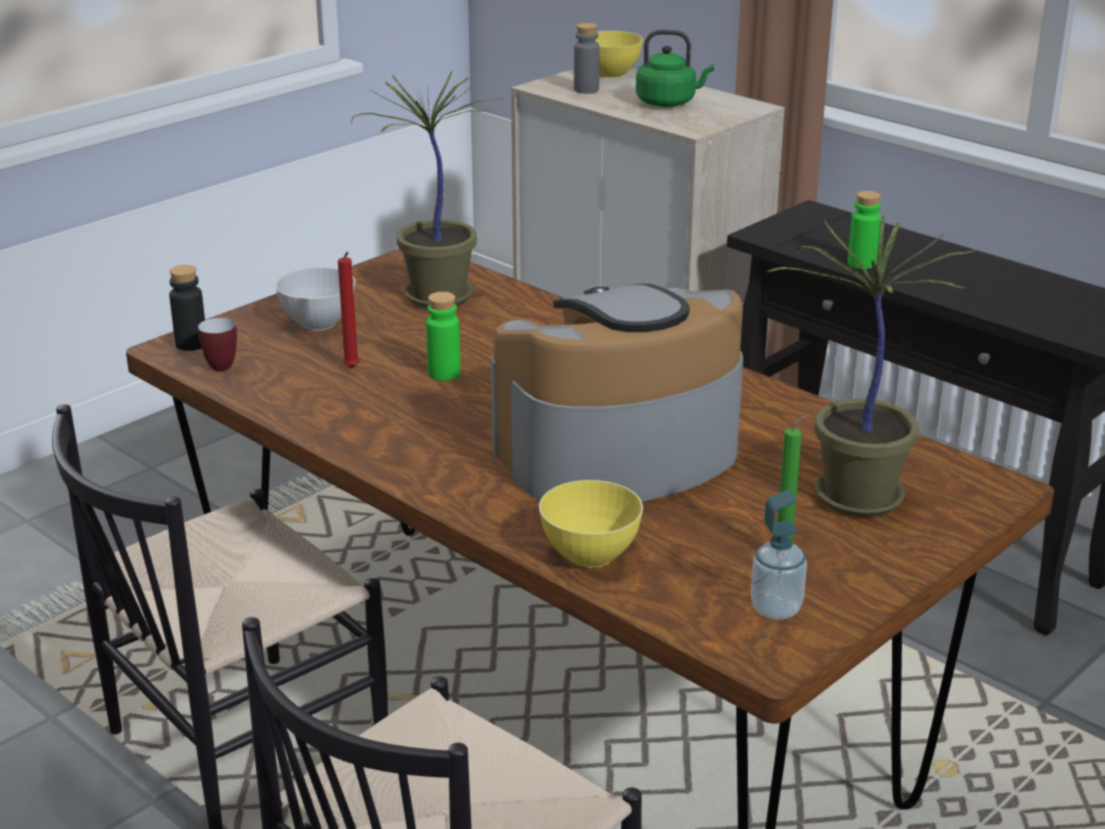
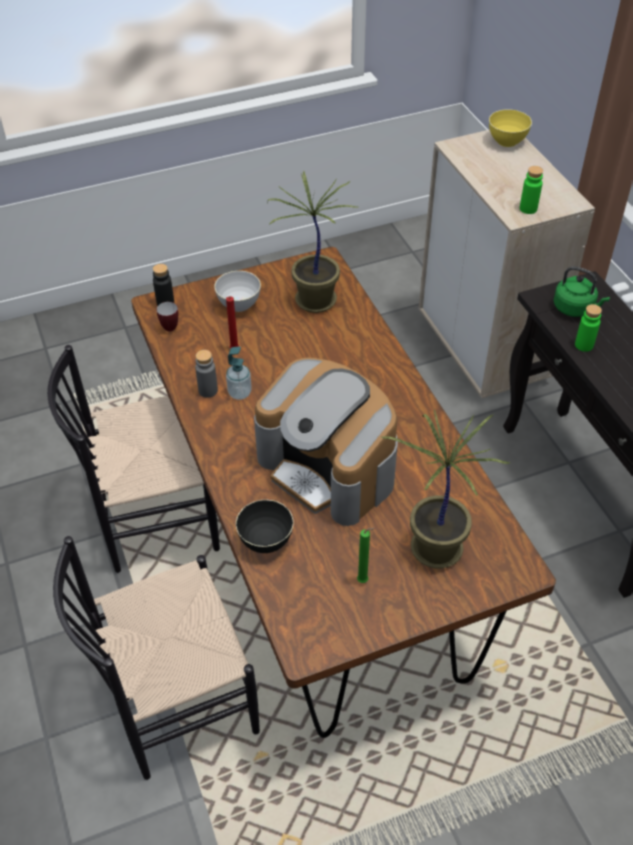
camera: 25 degrees right, 20 degrees up
green bottle [426,292,461,381] -> green bottle moved to [520,166,543,214]
coffee machine [491,284,743,501] -> coffee machine turned 135 degrees counterclockwise [254,357,398,526]
yellow bowl [539,480,643,568] -> black bowl [236,500,294,553]
grey bottle [574,23,600,94] -> grey bottle moved to [195,350,218,398]
green kettle [636,30,714,107] -> green kettle moved to [553,266,610,317]
soap dispenser [751,490,807,620] -> soap dispenser moved to [226,346,252,400]

